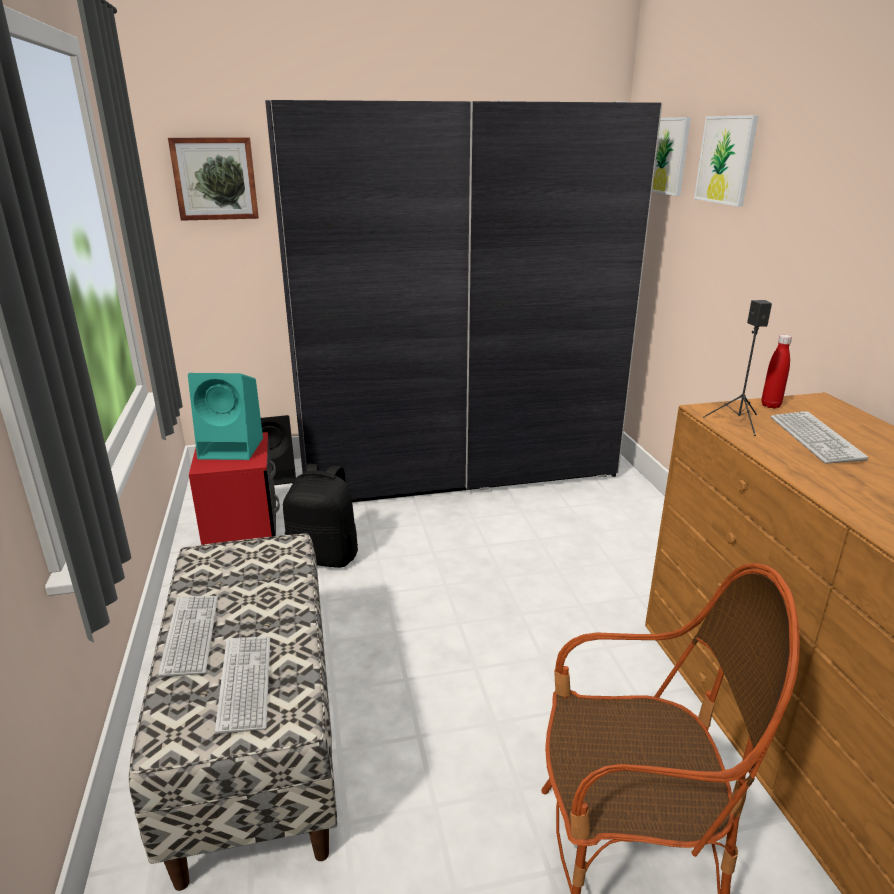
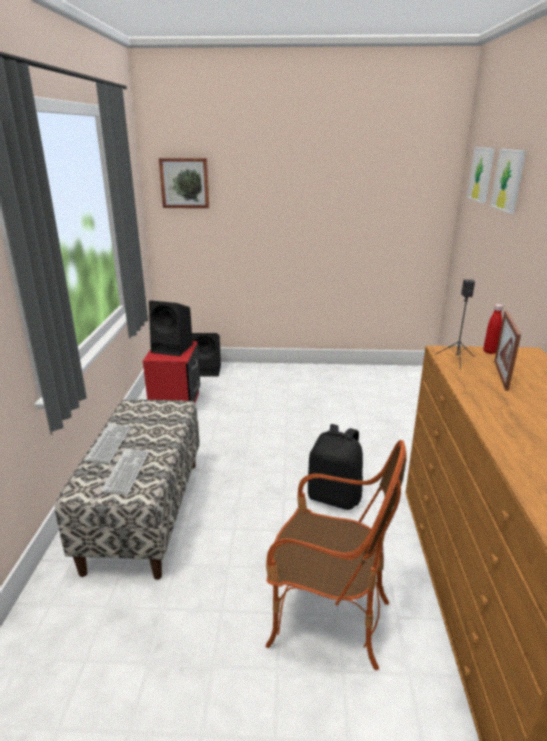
camera: 15 degrees right, 0 degrees up
turquoise speaker [188,373,263,460] -> black speaker [149,300,193,356]
grey wardrobe [265,100,662,502] -> none
black backpack [283,464,358,568] -> black backpack moved to [307,424,363,510]
keyboard [771,411,868,464] -> picture frame [494,310,521,391]

